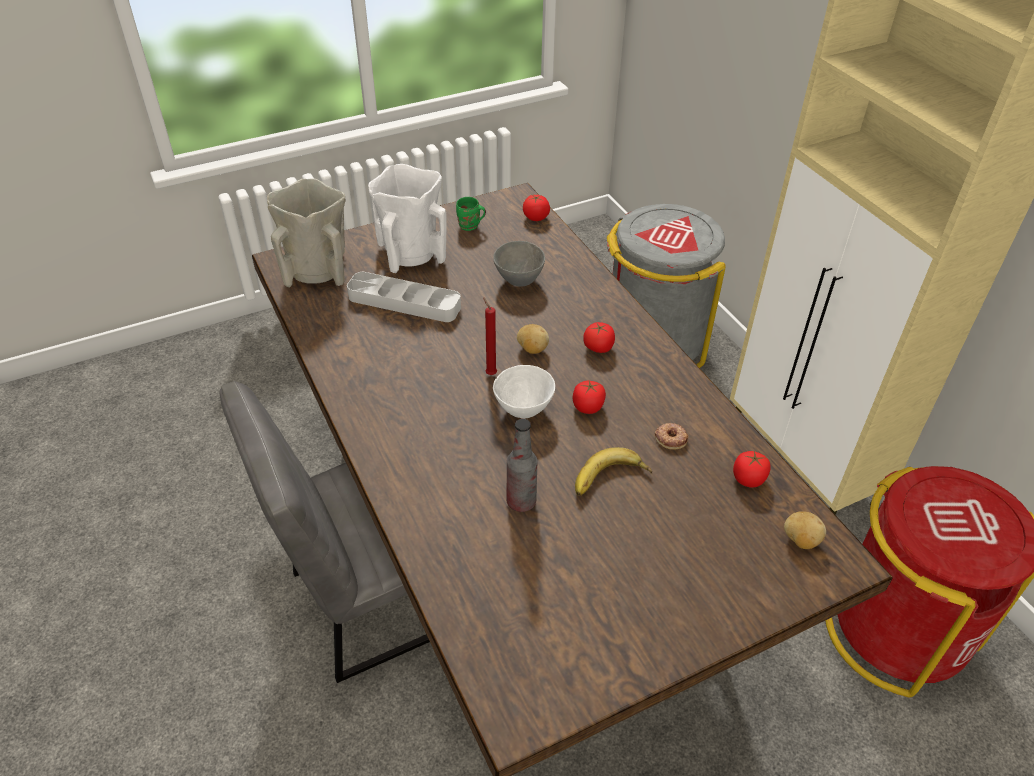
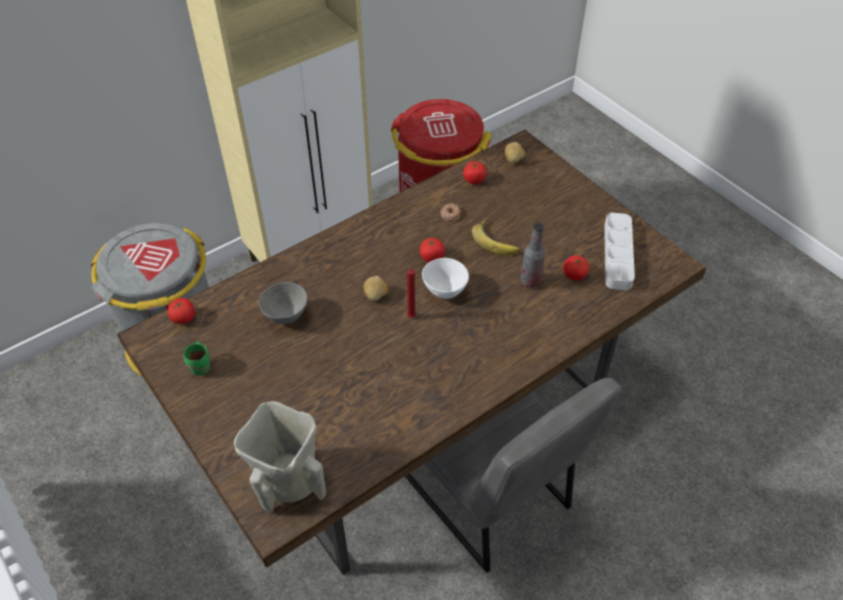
camera: 100 degrees left, 5 degrees up
grey tray [347,272,461,322] -> grey tray moved to [604,213,635,290]
white vase [368,164,447,273] -> none
tomato [583,322,615,353] -> tomato moved to [563,255,590,281]

